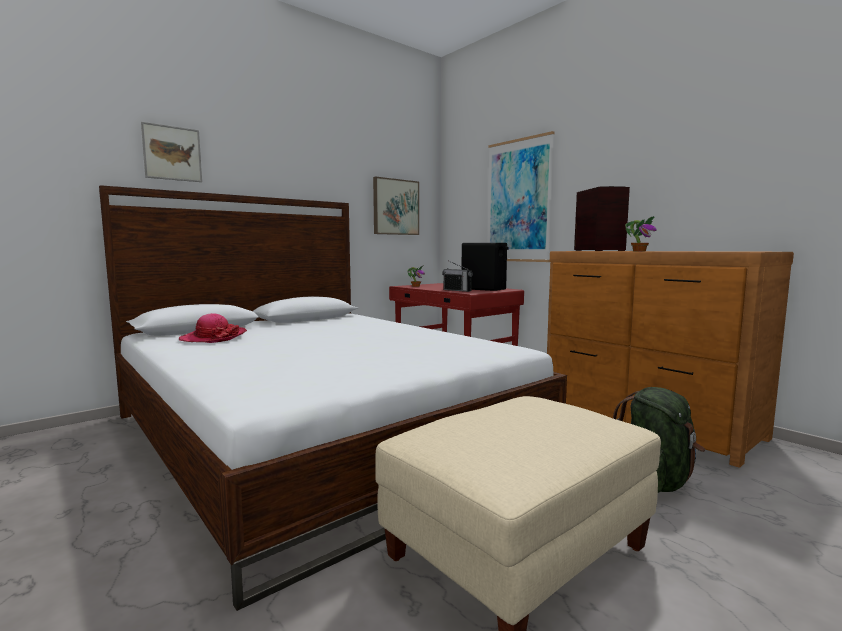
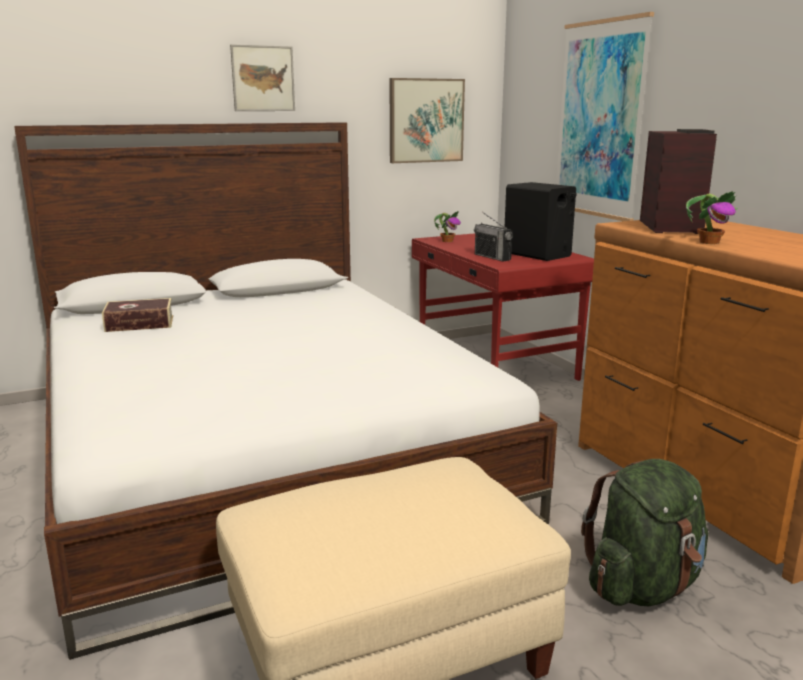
camera: 15 degrees right, 10 degrees up
picture [141,122,202,182] -> picture moved to [230,44,295,111]
hat [179,313,247,343] -> book [102,298,173,332]

